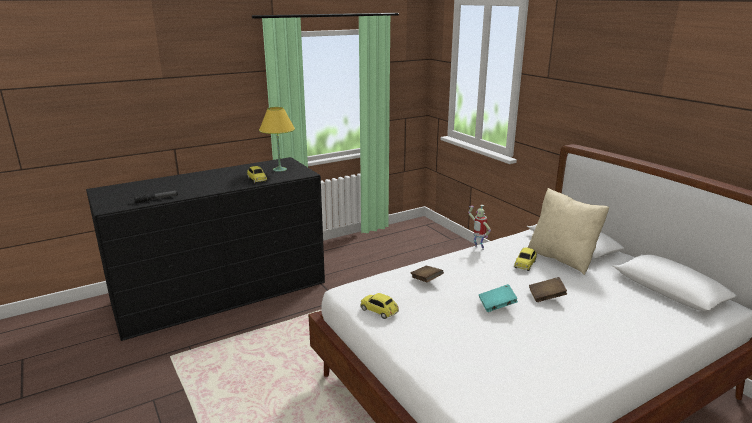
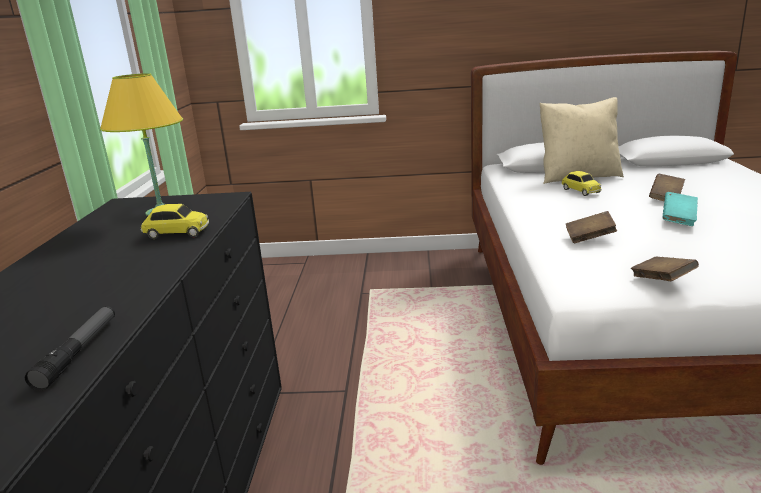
camera: 55 degrees left, 0 degrees up
toy car [360,293,399,319] -> brown book [631,257,699,281]
toy robot [468,205,491,250] -> none

